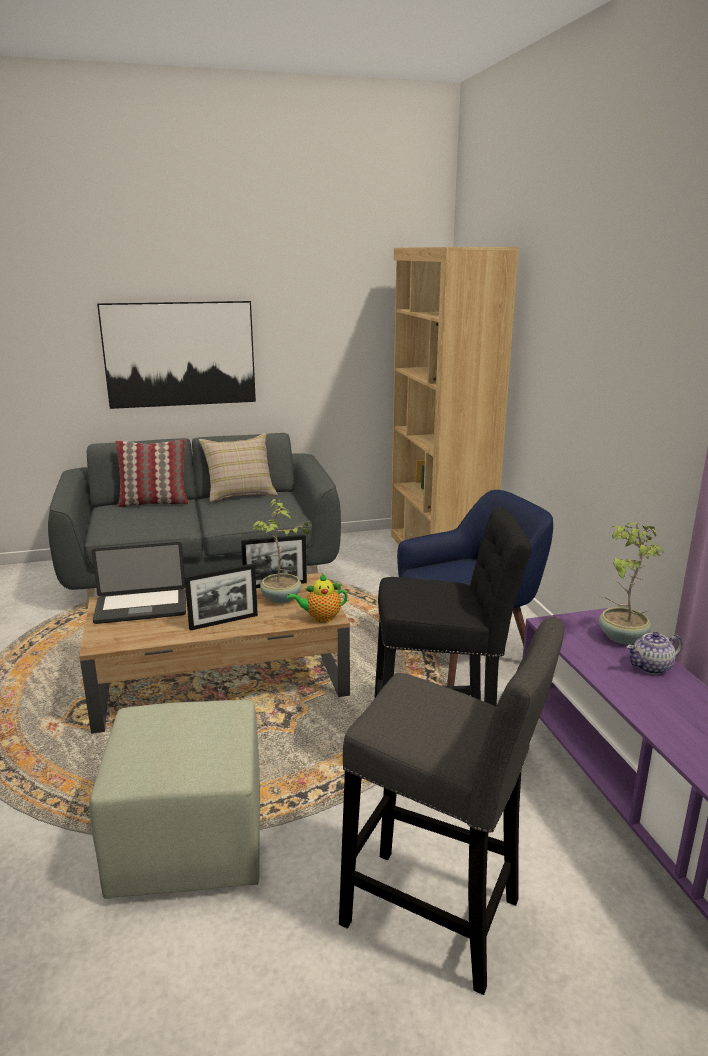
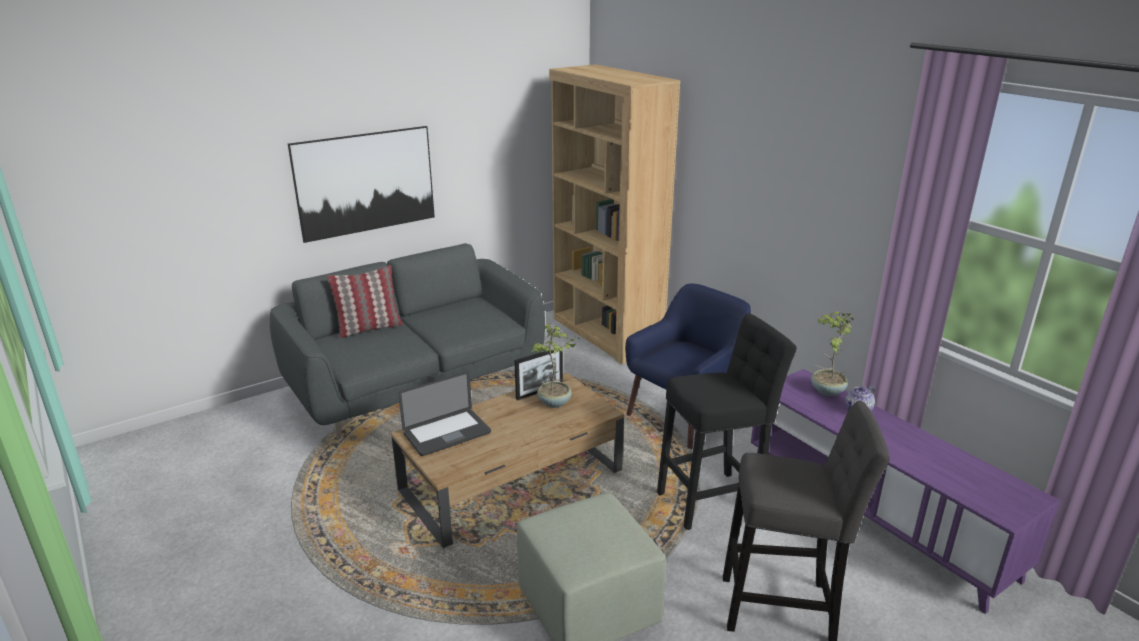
camera: 20 degrees left, 5 degrees up
picture frame [184,563,258,631] -> none
beige pillow [199,433,278,502] -> none
teapot [287,573,348,623] -> none

